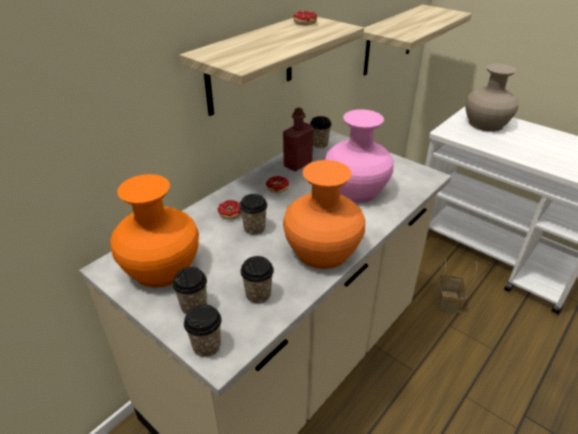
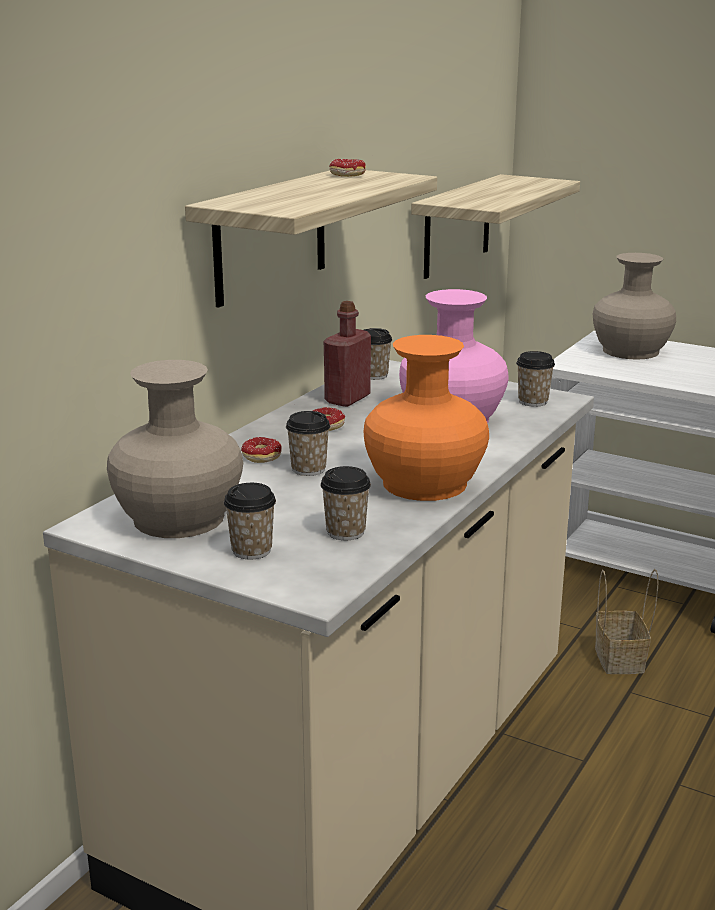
camera: 10 degrees left, 15 degrees down
orange vase [110,174,199,288] -> beige vase [107,360,243,538]
cup [184,304,222,357] -> cup moved to [516,351,555,407]

